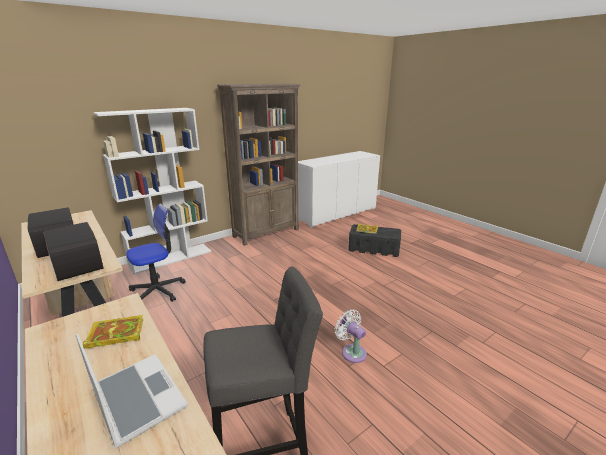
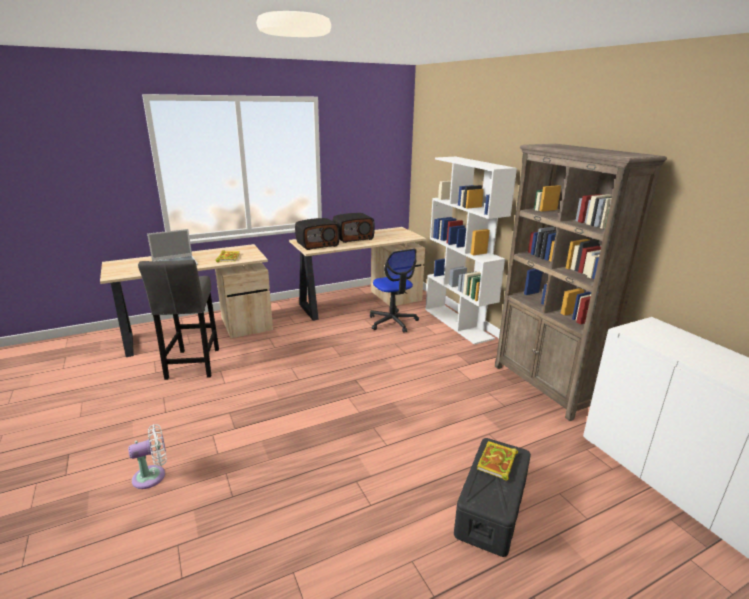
camera: 100 degrees right, 0 degrees up
white fan [334,309,367,363] -> white fan moved to [128,424,167,489]

